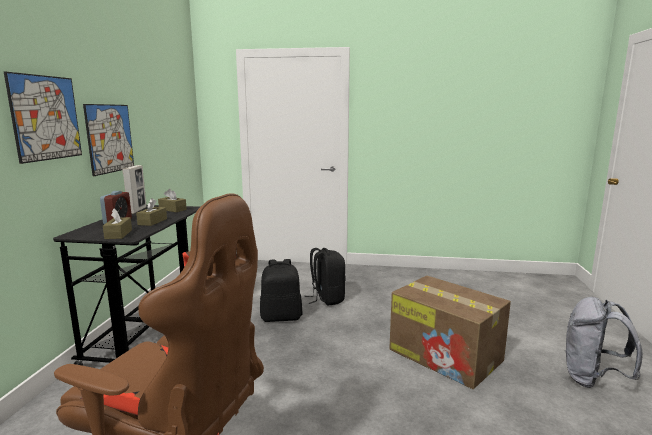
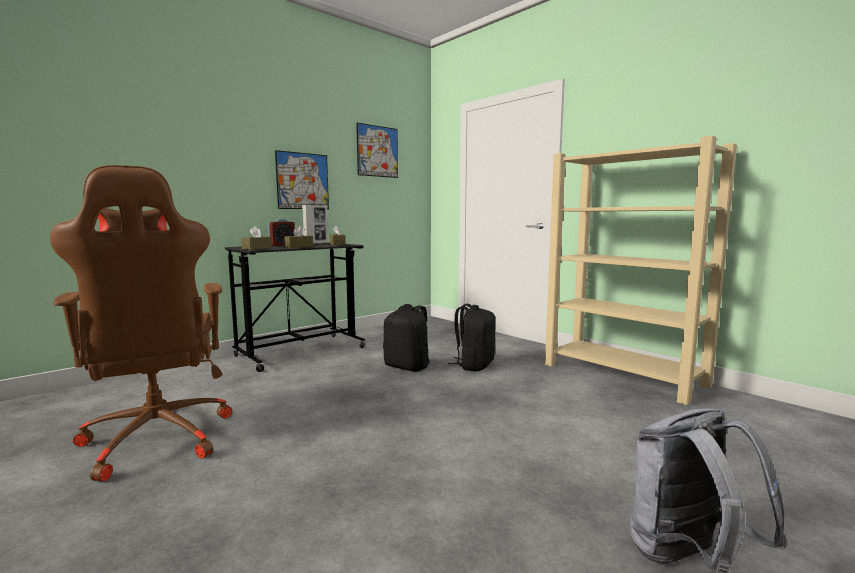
camera: 40 degrees right, 5 degrees down
picture [4,72,82,164] -> picture moved to [356,123,398,178]
cardboard box [389,276,511,389] -> none
none -> beige bookcase [545,135,737,405]

